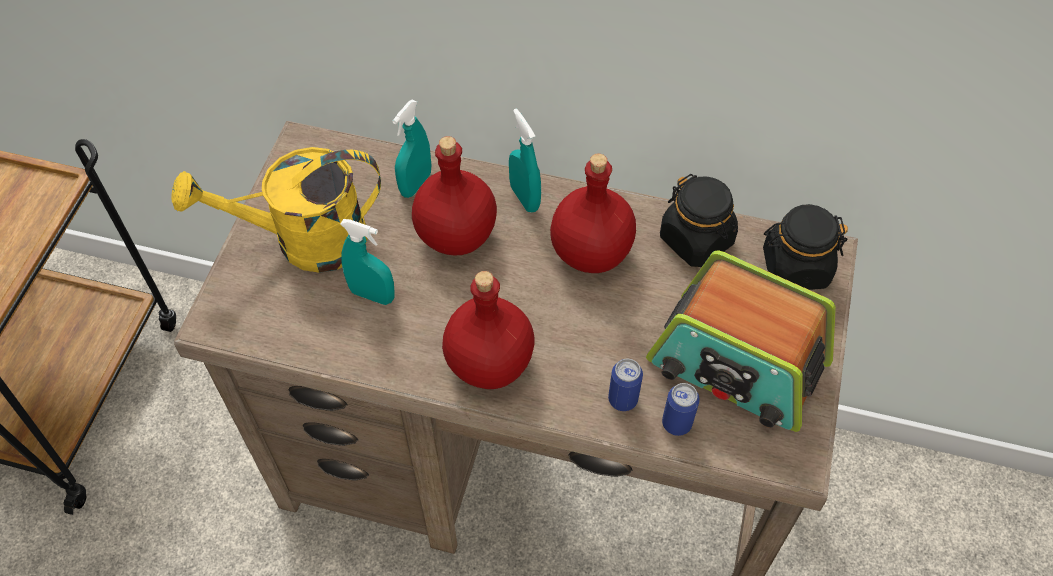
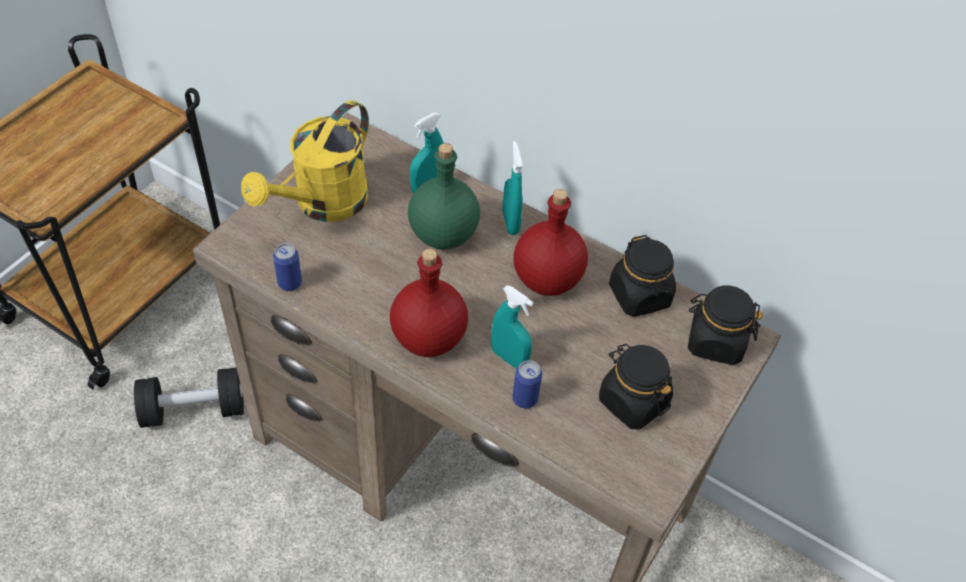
camera: 15 degrees right, 5 degrees down
yellow watering can [171,147,381,273] -> yellow watering can turned 60 degrees counterclockwise [241,100,369,222]
turquoise spray bottle [340,219,395,305] -> turquoise spray bottle moved to [491,285,533,369]
red bottle [412,136,497,256] -> green bottle [408,143,480,250]
radio [646,251,836,432] -> black jar [599,344,673,430]
can [662,383,700,436] -> can moved to [273,243,302,291]
none -> black dumbbell [134,367,244,428]

